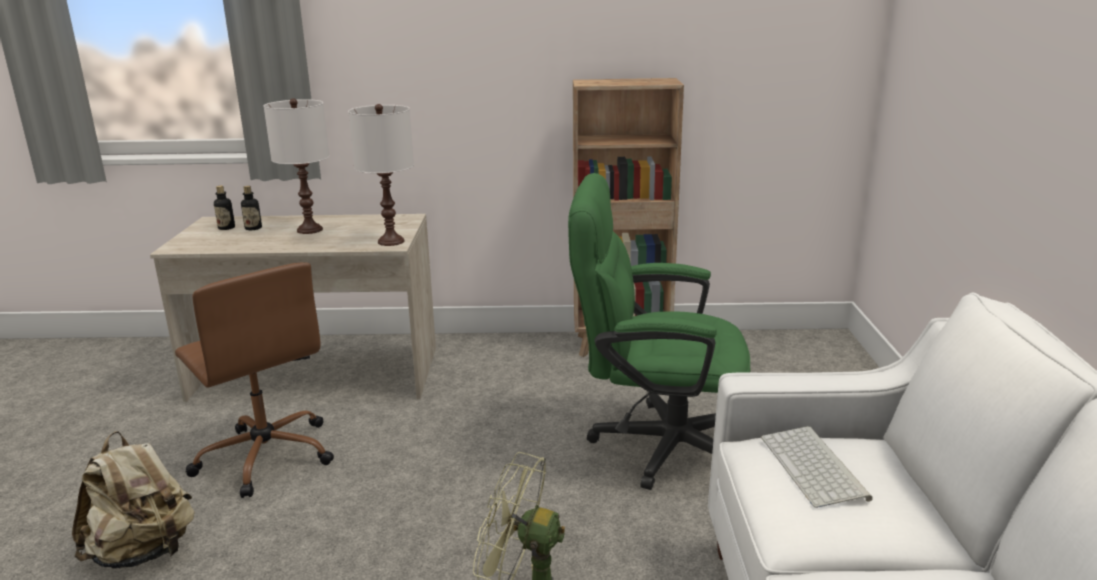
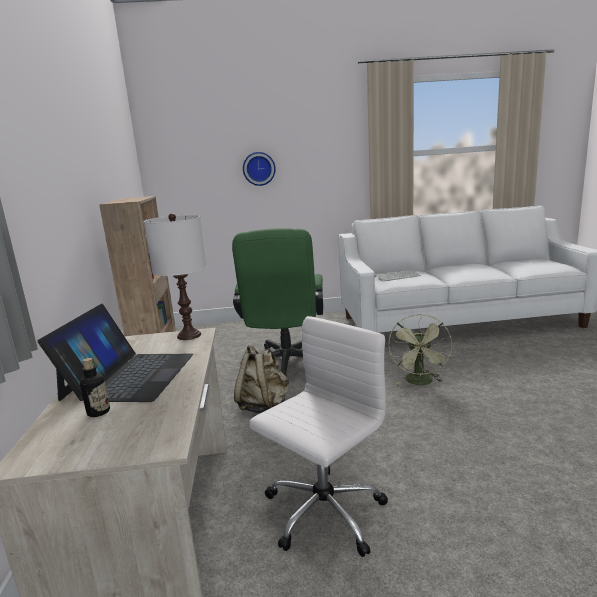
camera: 95 degrees left, 5 degrees down
beige backpack [72,431,194,569] -> beige backpack moved to [234,345,289,414]
brown office chair [175,262,334,498] -> white office chair [249,316,388,557]
bottle [214,186,235,230] -> none
white table lamp [264,99,329,234] -> laptop [38,304,193,402]
none -> wall clock [243,152,276,186]

